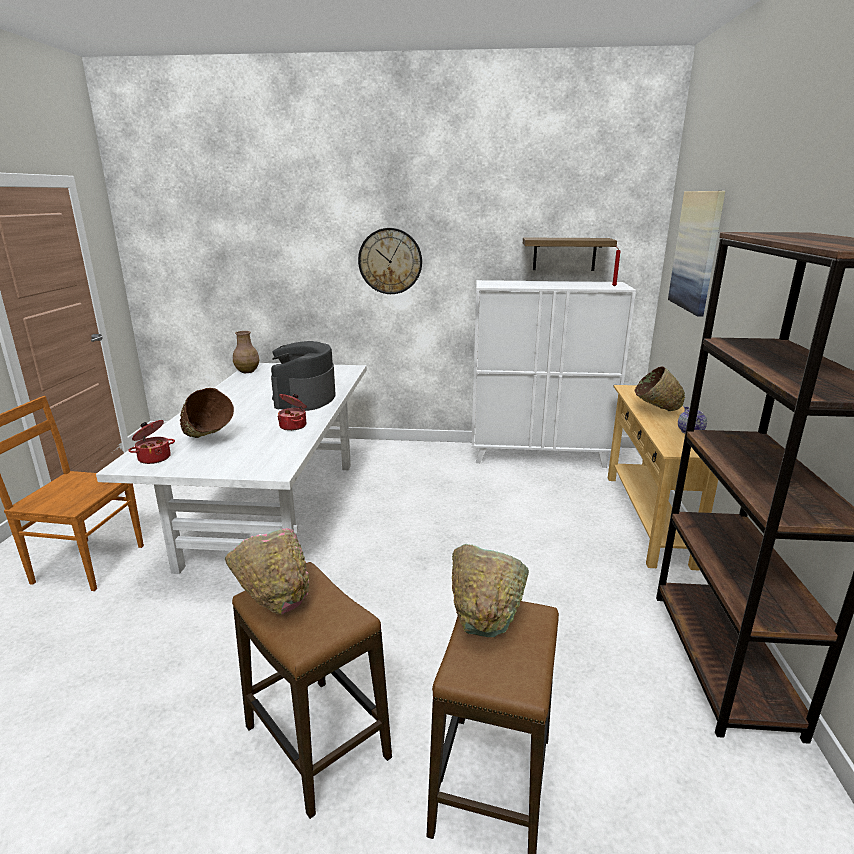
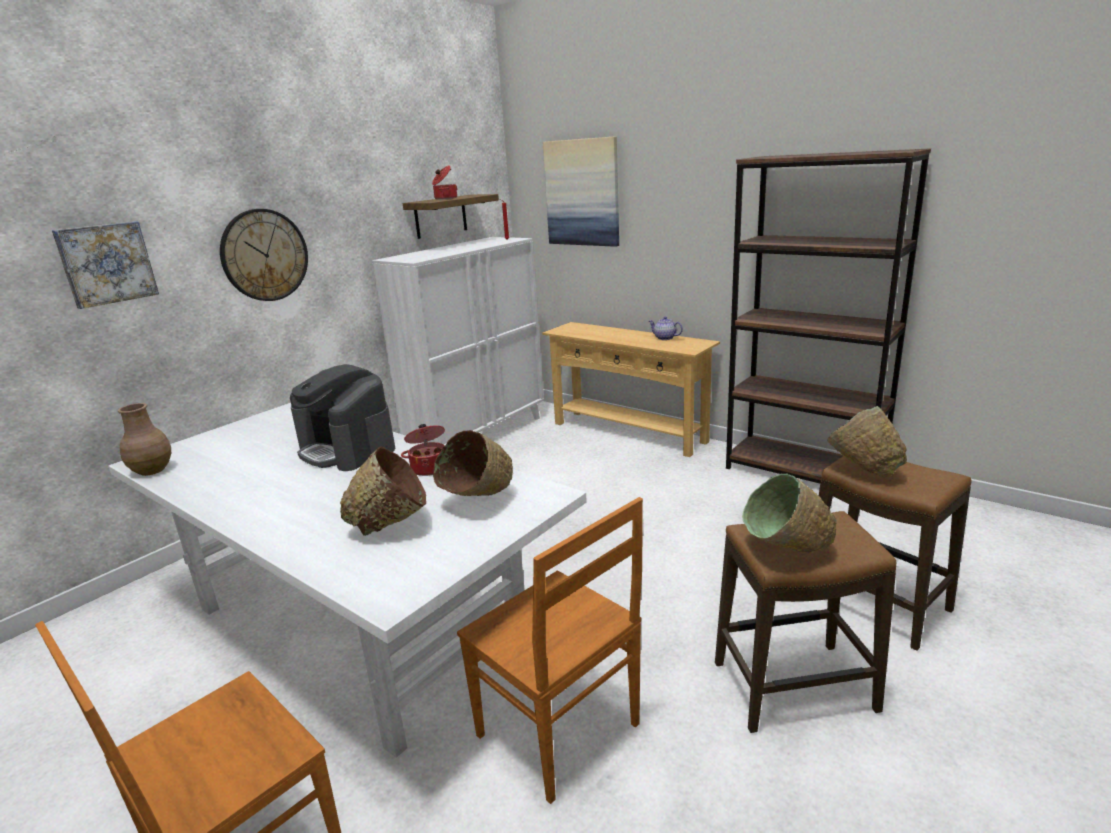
camera: 55 degrees left, 0 degrees up
cooking pot [128,420,175,464] -> cooking pot moved to [432,165,457,200]
pink bowl [225,528,309,615] -> green bowl [742,474,837,552]
brown bowl [635,366,685,411] -> brown bowl moved to [433,430,513,496]
none -> picture [52,221,159,309]
none -> brown chair [457,497,643,804]

